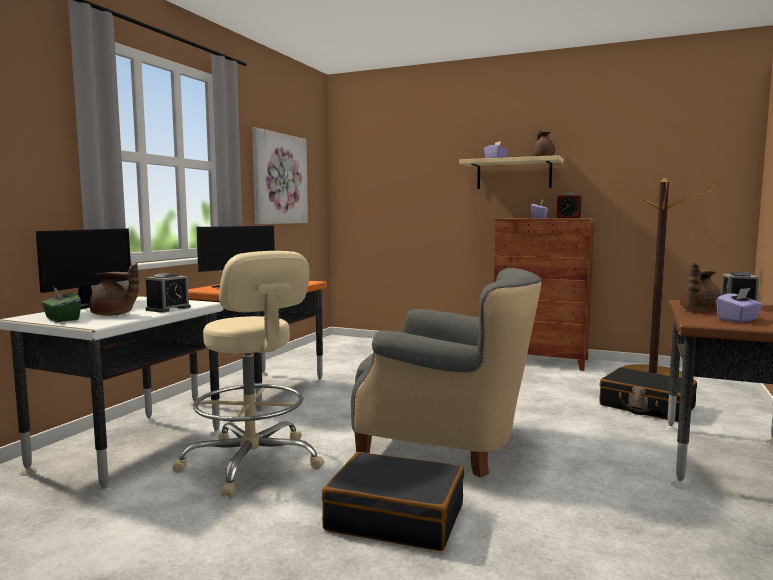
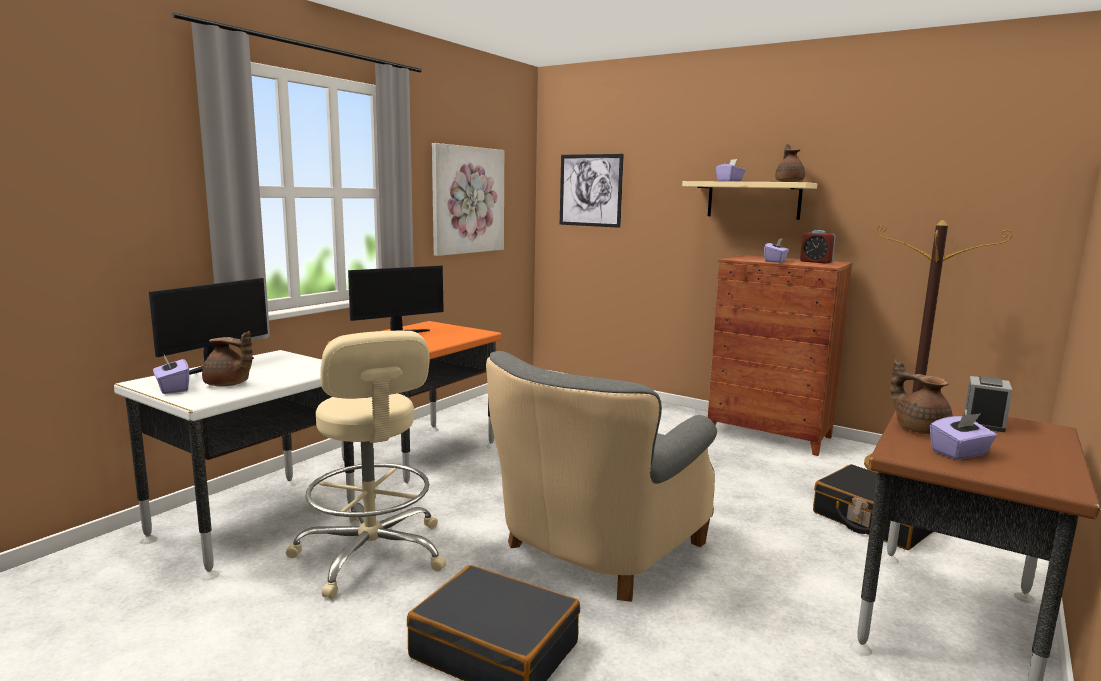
camera: 10 degrees right, 5 degrees up
green tissue box [41,287,81,322] -> purple tissue box [153,354,189,394]
alarm clock [145,273,191,313] -> none
grey armchair [351,268,541,478] -> grey armchair turned 105 degrees clockwise [486,351,717,602]
brown teapot [680,263,721,312] -> brown teapot turned 90 degrees clockwise [891,359,953,434]
none -> picture [560,154,624,228]

